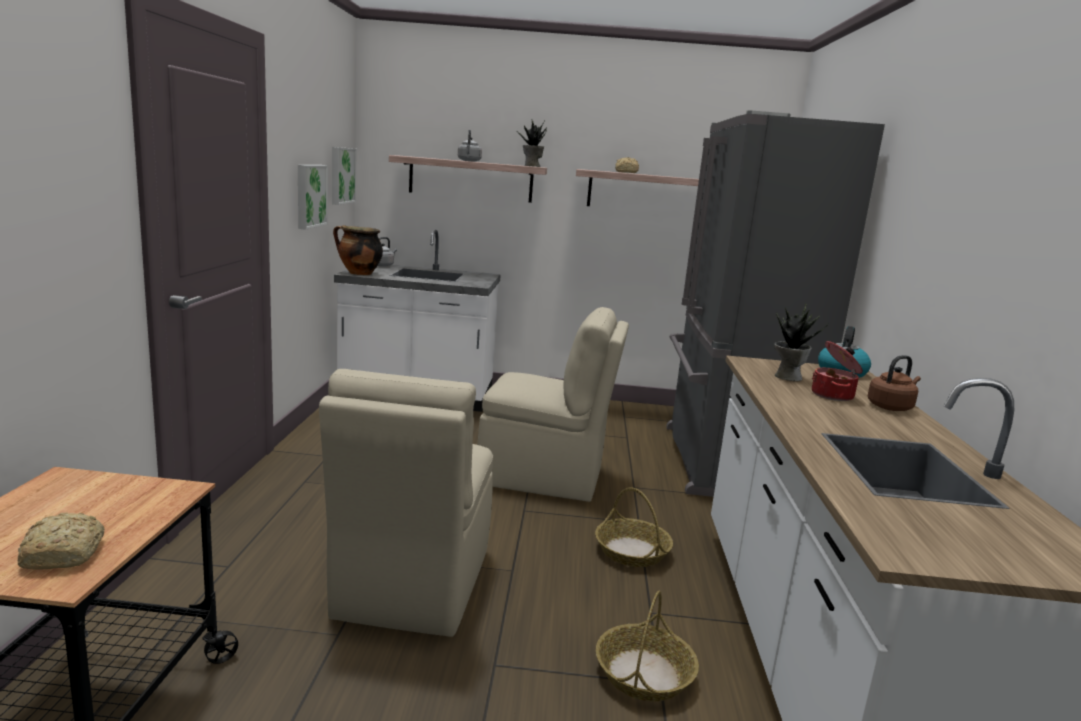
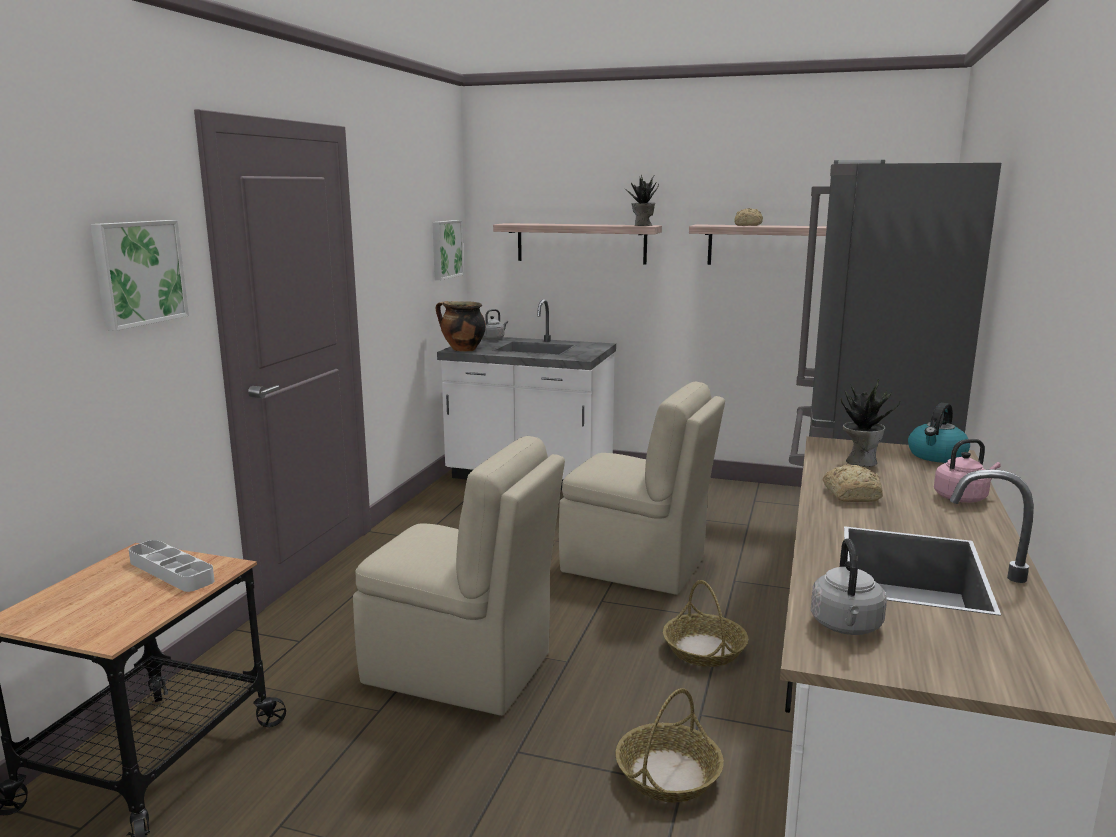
camera: 15 degrees right, 0 degrees up
bread [18,512,105,570] -> bread moved to [823,464,883,502]
picture [298,165,328,230] -> picture moved to [90,220,189,331]
beige chair [319,369,493,637] -> beige chair turned 90 degrees counterclockwise [353,436,565,716]
grey kettle [458,130,482,162] -> grey kettle moved to [811,539,887,635]
cooking pot [812,341,863,401] -> none
brown kettle [867,355,921,411] -> pink kettle [934,439,1001,503]
none -> grey tray [128,540,215,592]

